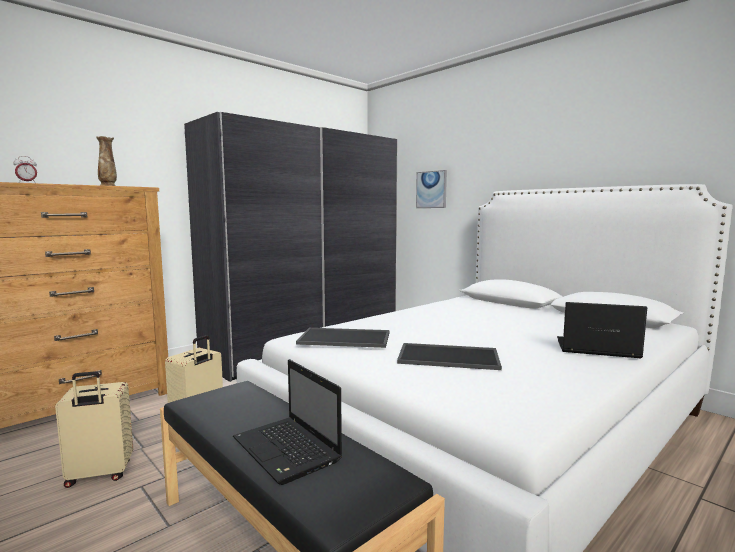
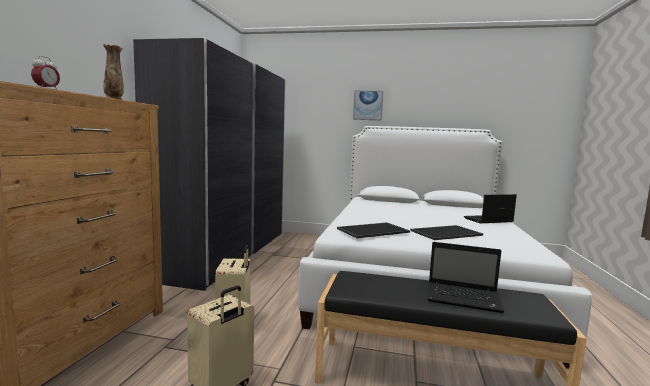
camera: 35 degrees left, 0 degrees up
picture [416,170,447,208] -> picture moved to [353,91,384,120]

